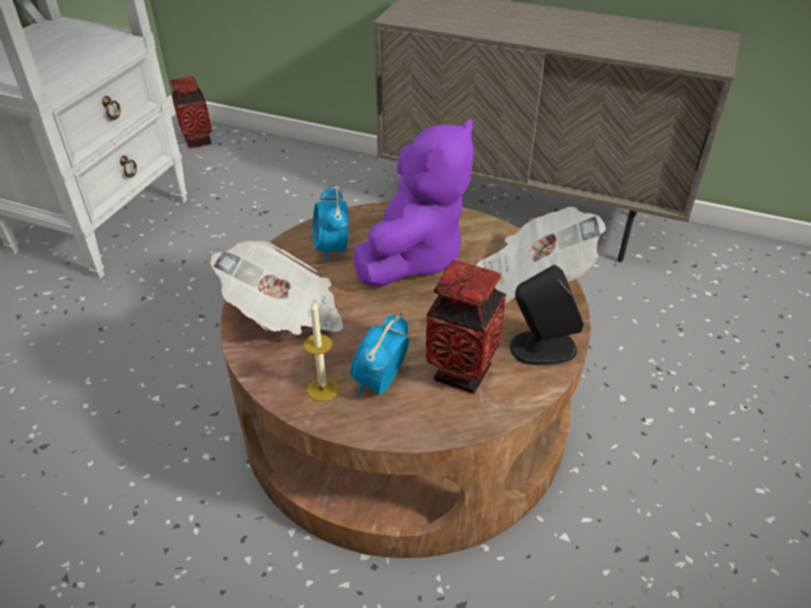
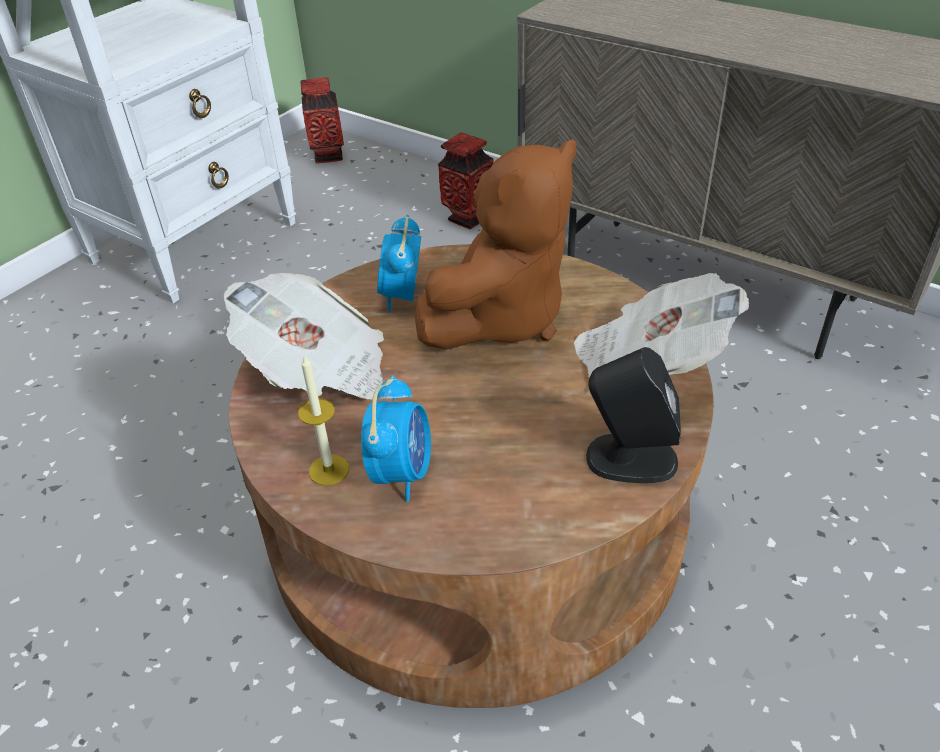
camera: 15 degrees right, 0 degrees up
alarm clock [350,313,409,396] -> alarm clock turned 150 degrees clockwise [361,375,431,501]
purple plush toy [354,119,474,286] -> brown plush toy [414,140,576,349]
vase [426,260,506,394] -> vase moved to [438,133,494,229]

